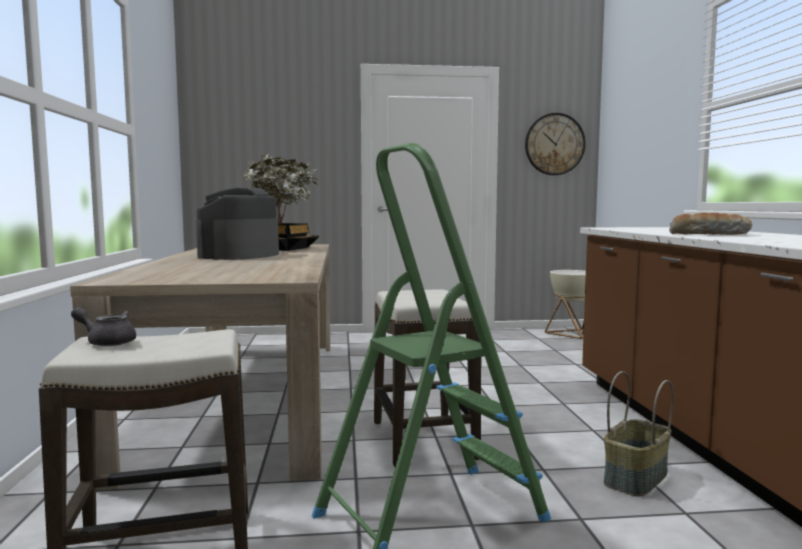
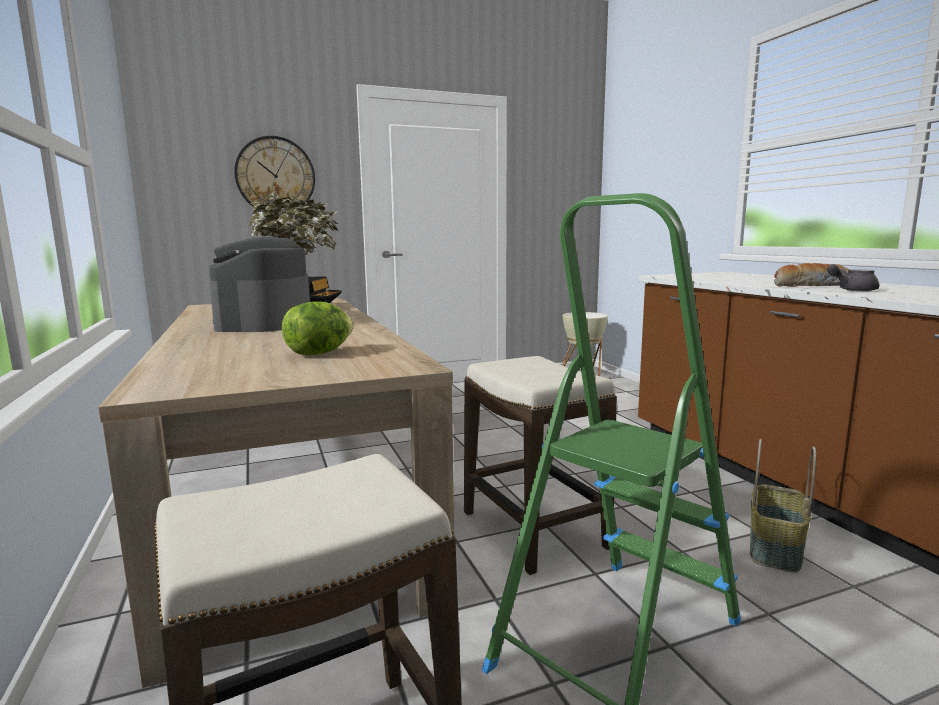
camera: 15 degrees left, 5 degrees up
grey teapot [71,307,136,346] -> grey teapot moved to [827,264,880,291]
wall clock [525,113,586,175] -> wall clock moved to [234,136,315,206]
none -> lettuce [282,301,353,355]

